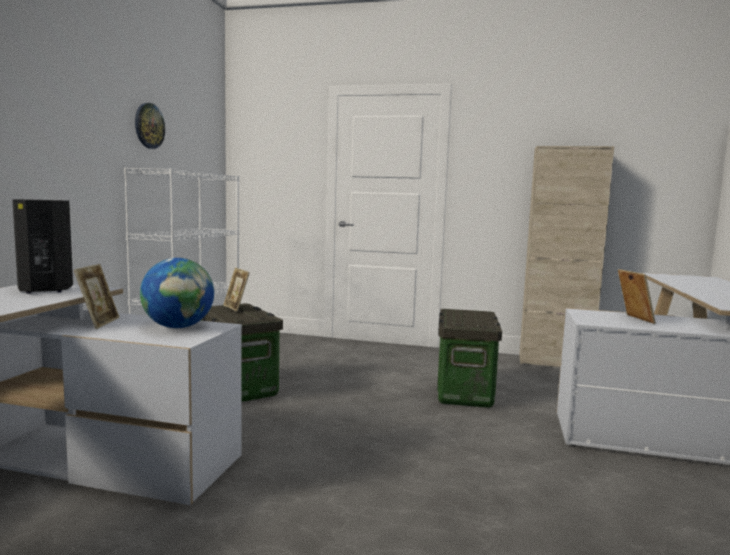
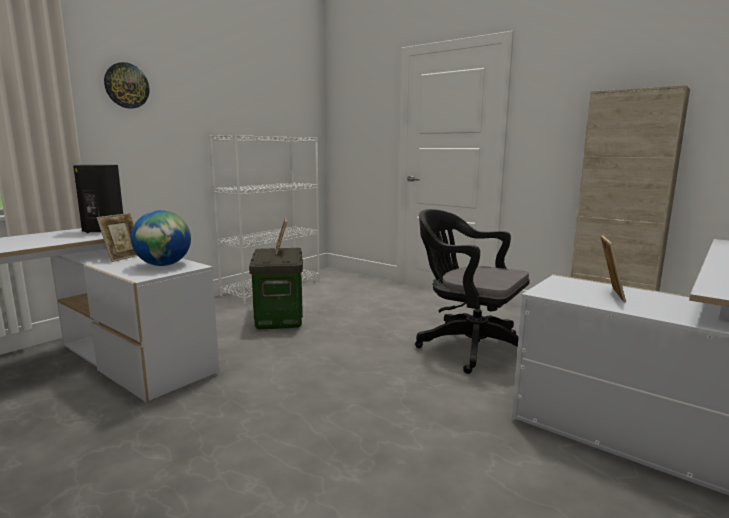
camera: 25 degrees right, 5 degrees up
wall clock [135,103,165,149] -> wall clock moved to [104,62,149,109]
storage box [437,309,502,408] -> black office chair [415,209,530,374]

